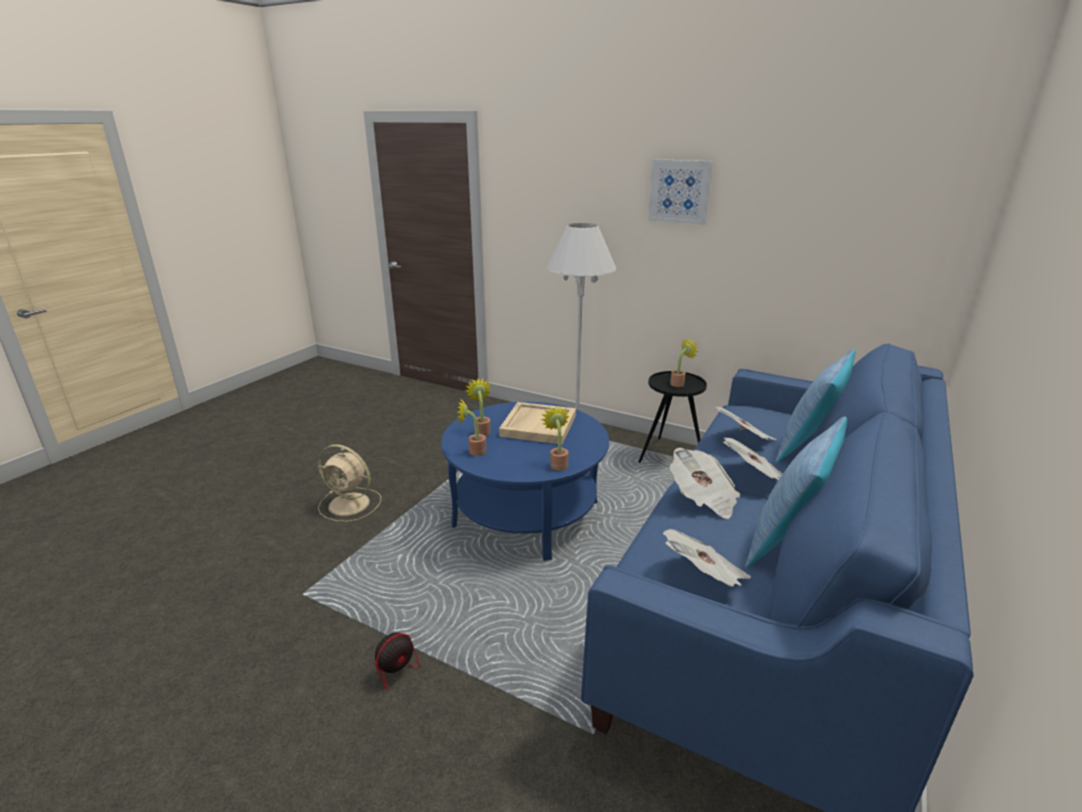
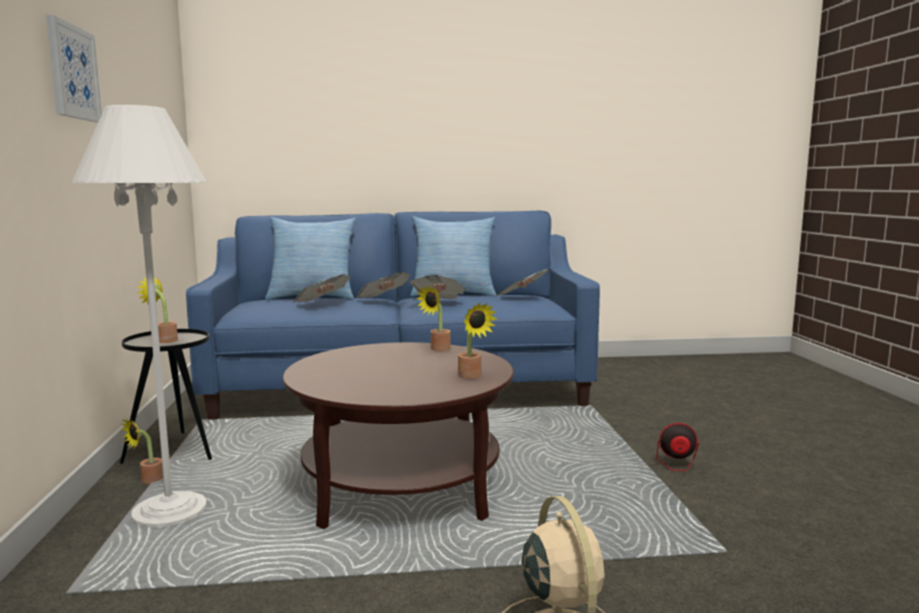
camera: 125 degrees left, 15 degrees down
blue coffee table [441,402,609,561] -> brown coffee table [283,342,514,529]
potted plant [465,378,491,437] -> potted plant moved to [121,418,163,484]
beige tray [499,402,576,444] -> none

